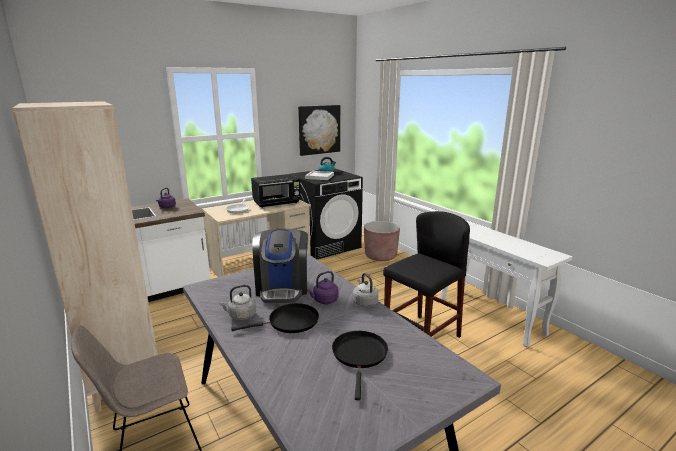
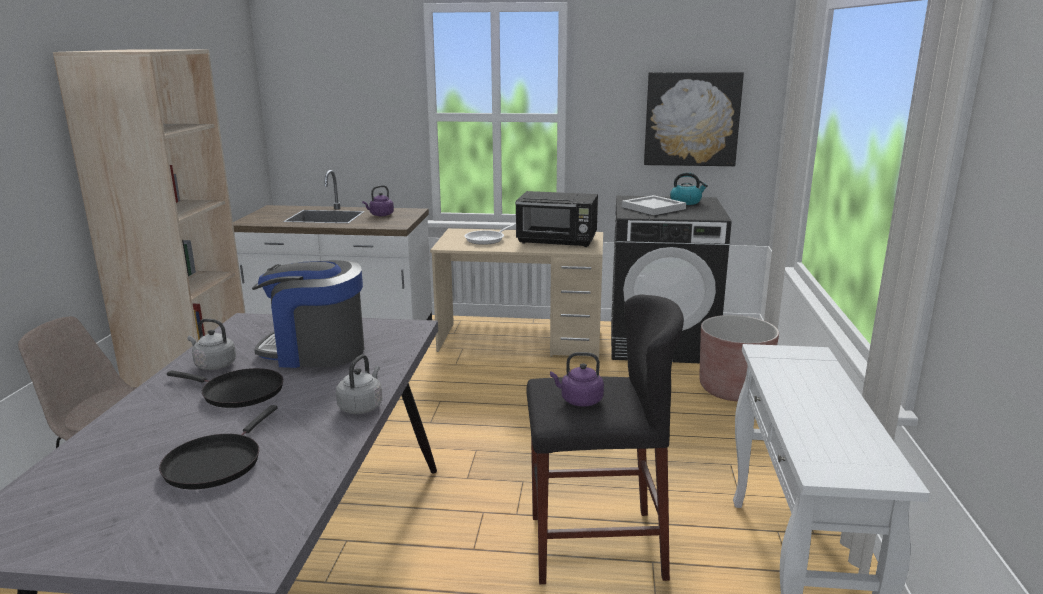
camera: 40 degrees right, 0 degrees up
coffee machine [252,229,308,303] -> coffee machine turned 60 degrees clockwise [252,260,364,368]
purple kettle [307,271,339,304] -> purple kettle moved to [550,352,604,407]
black frying pan [332,331,388,400] -> black frying pan turned 150 degrees clockwise [159,405,277,489]

